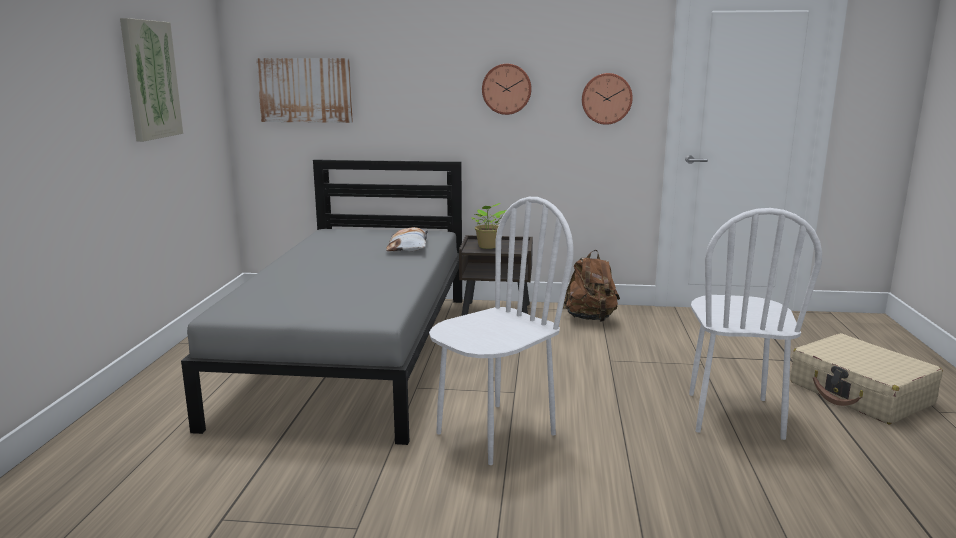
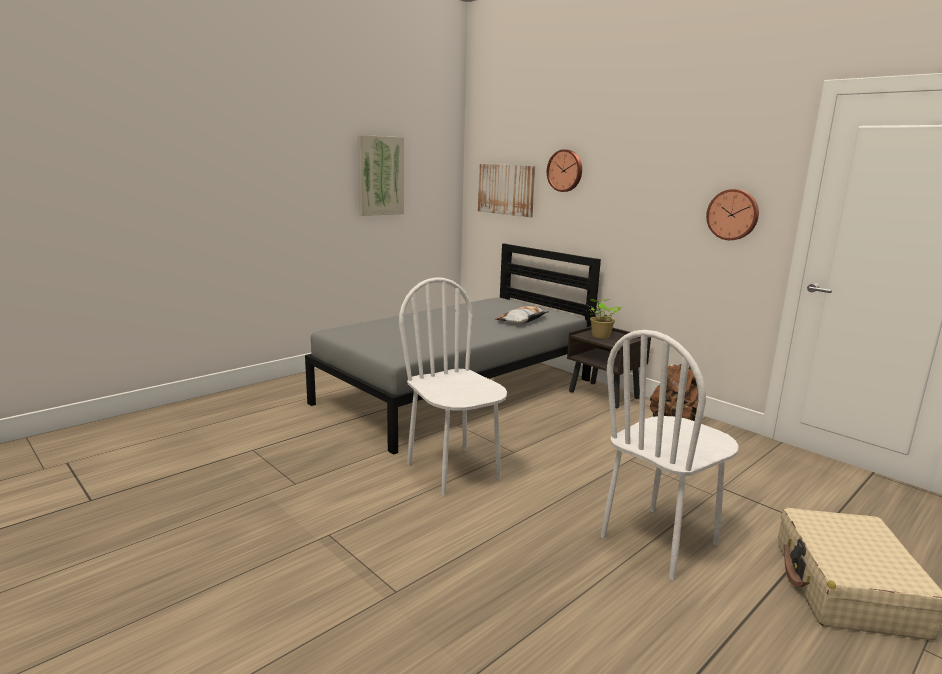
camera: 40 degrees right, 0 degrees up
white chair [429,197,574,465] -> white chair turned 120 degrees counterclockwise [399,277,507,496]
wall clock [482,64,532,115] -> wall clock moved to [547,149,582,192]

